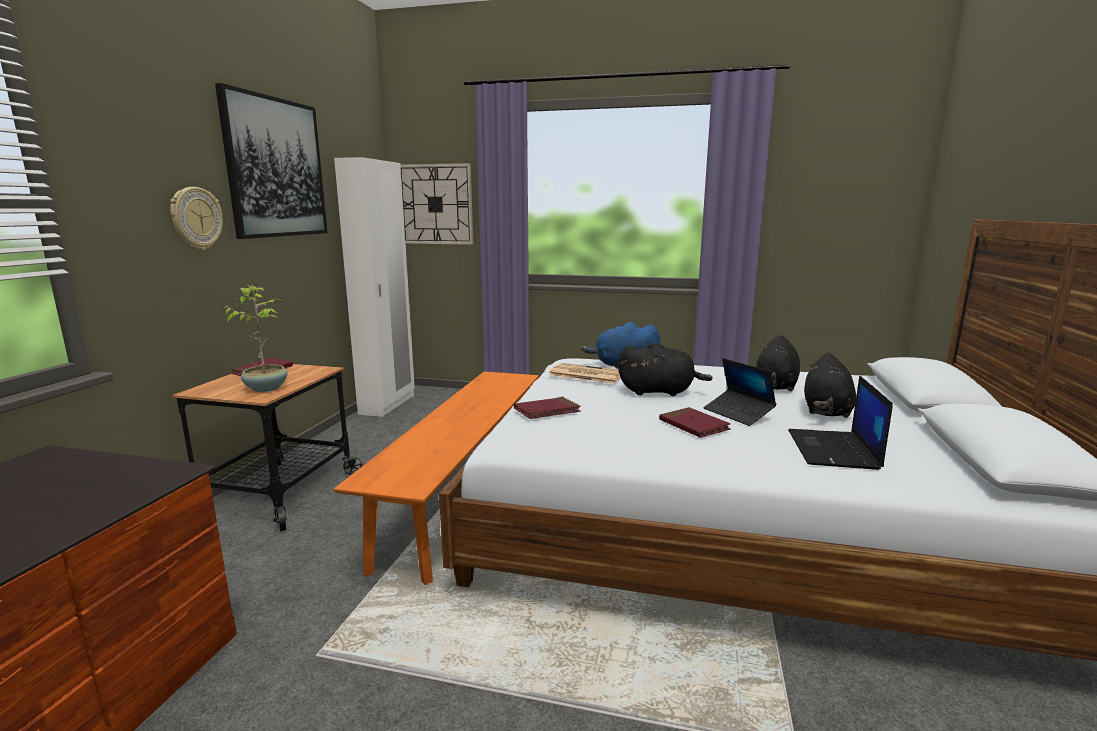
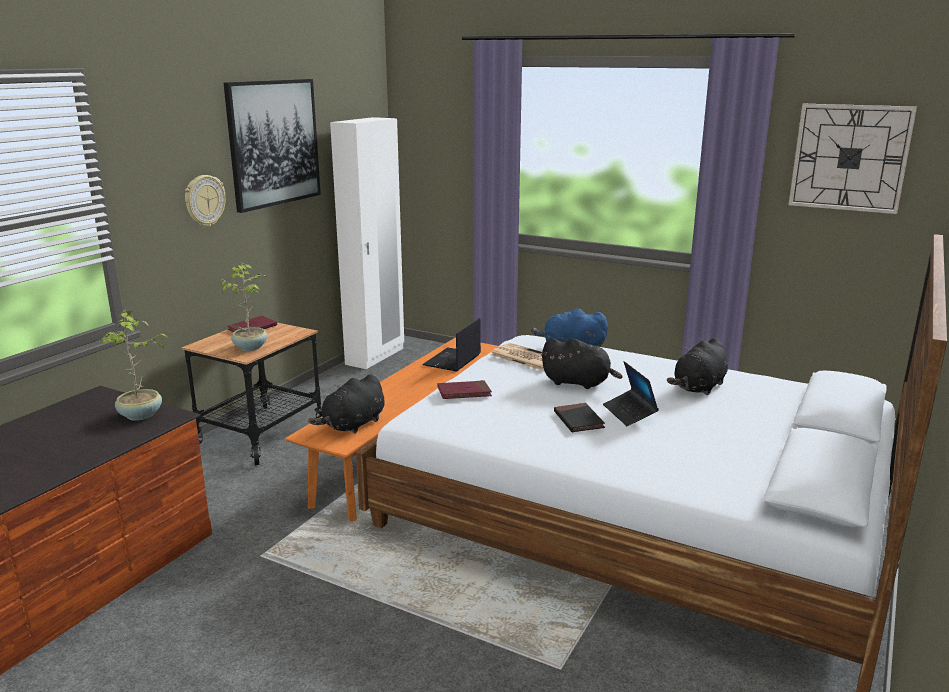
camera: 15 degrees right, 5 degrees up
wall clock [401,163,473,245] -> wall clock moved to [789,104,917,214]
red book [659,407,731,438] -> black book [554,403,605,432]
laptop [788,375,893,470] -> laptop moved to [422,318,481,372]
black plush toy [804,353,856,418] -> black plush toy moved to [308,374,384,434]
none -> potted plant [102,309,169,421]

